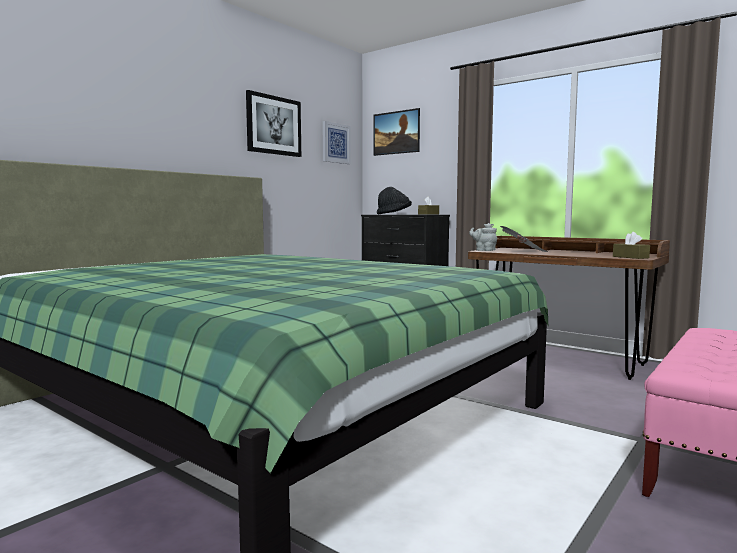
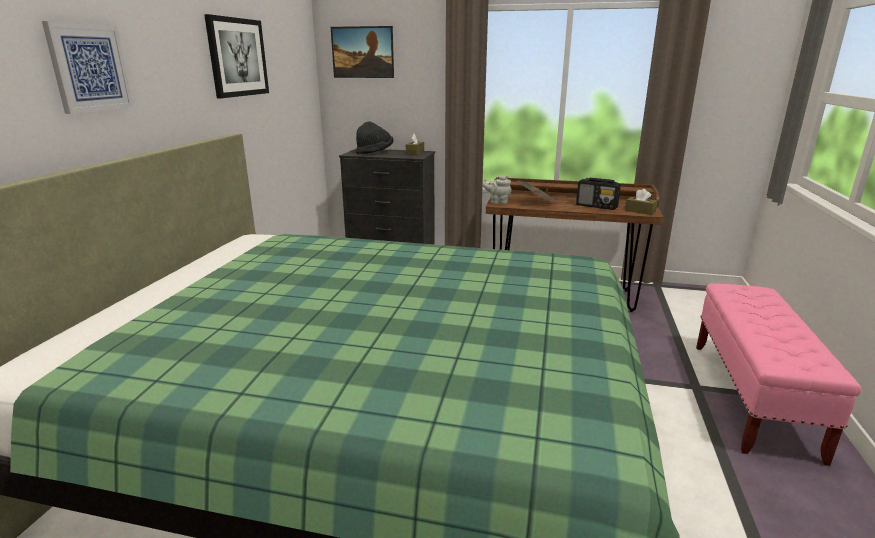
camera: 25 degrees left, 15 degrees up
picture [323,121,351,164] -> picture moved to [42,21,134,114]
none -> radio [576,178,621,210]

